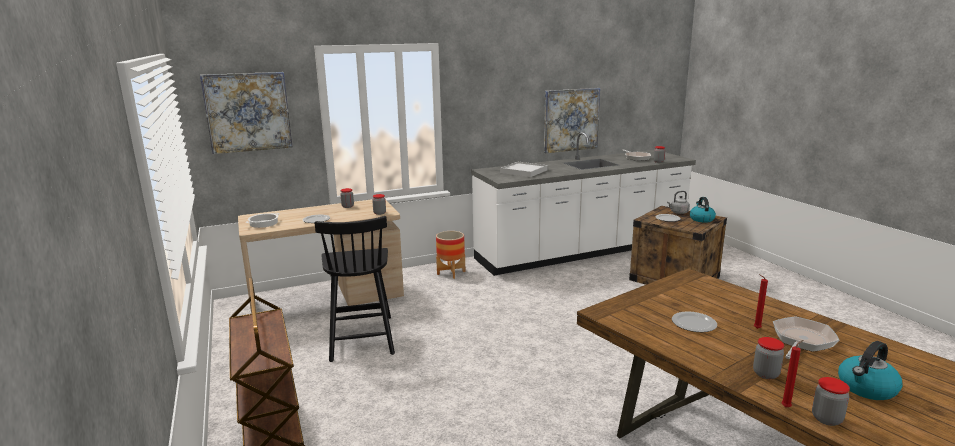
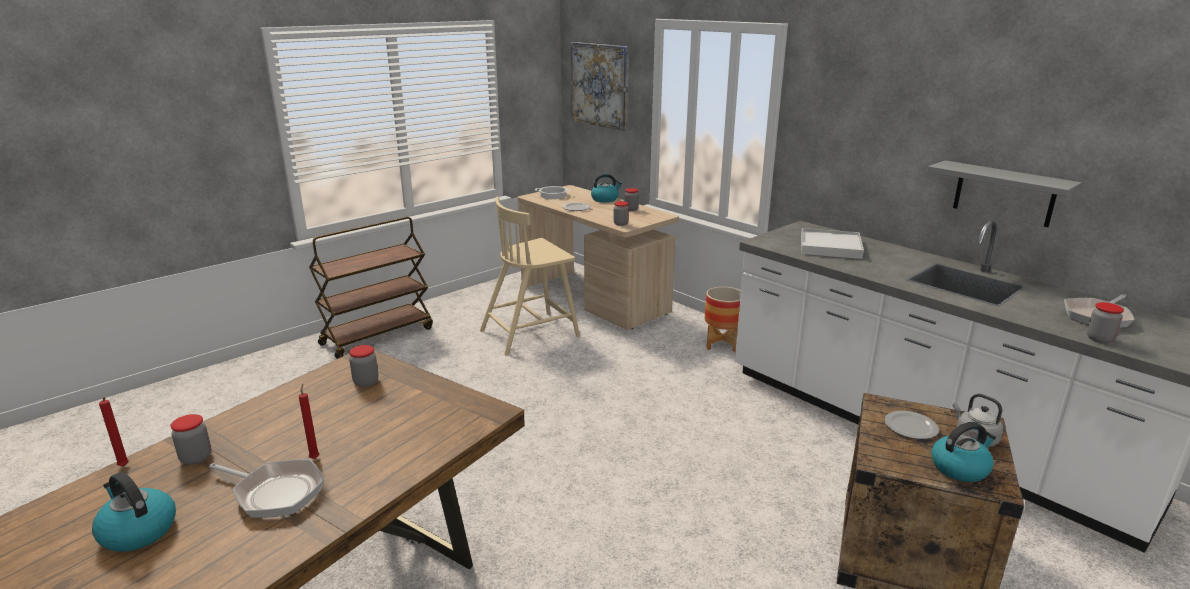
camera: 70 degrees right, 5 degrees up
black chair [315,216,395,362] -> beige chair [480,197,580,356]
picture [544,88,600,153] -> grey shelf [927,160,1082,227]
plate [672,311,717,332] -> none
jar [812,377,850,426] -> jar moved to [349,345,378,387]
none -> kettle [591,174,622,202]

